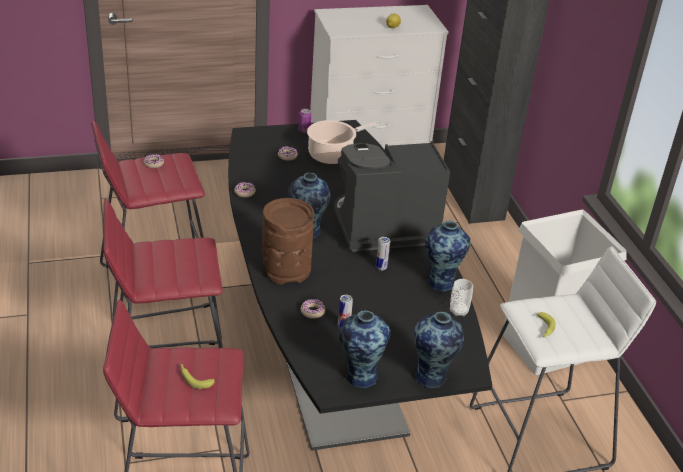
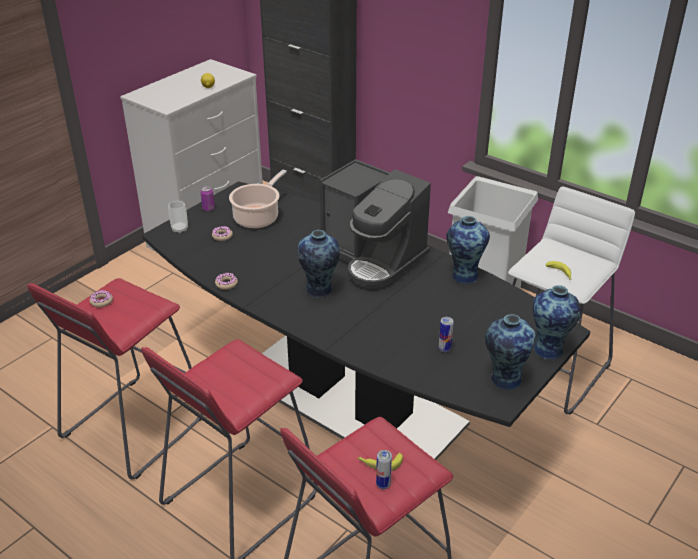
camera: 35 degrees left, 0 degrees up
brown vase [262,198,314,285] -> none
donut [301,299,325,319] -> none
coffee machine [334,141,450,252] -> coffee machine turned 90 degrees counterclockwise [319,159,431,289]
can [376,237,390,270] -> can moved to [376,450,392,489]
cup [450,279,473,316] -> cup moved to [168,201,188,233]

